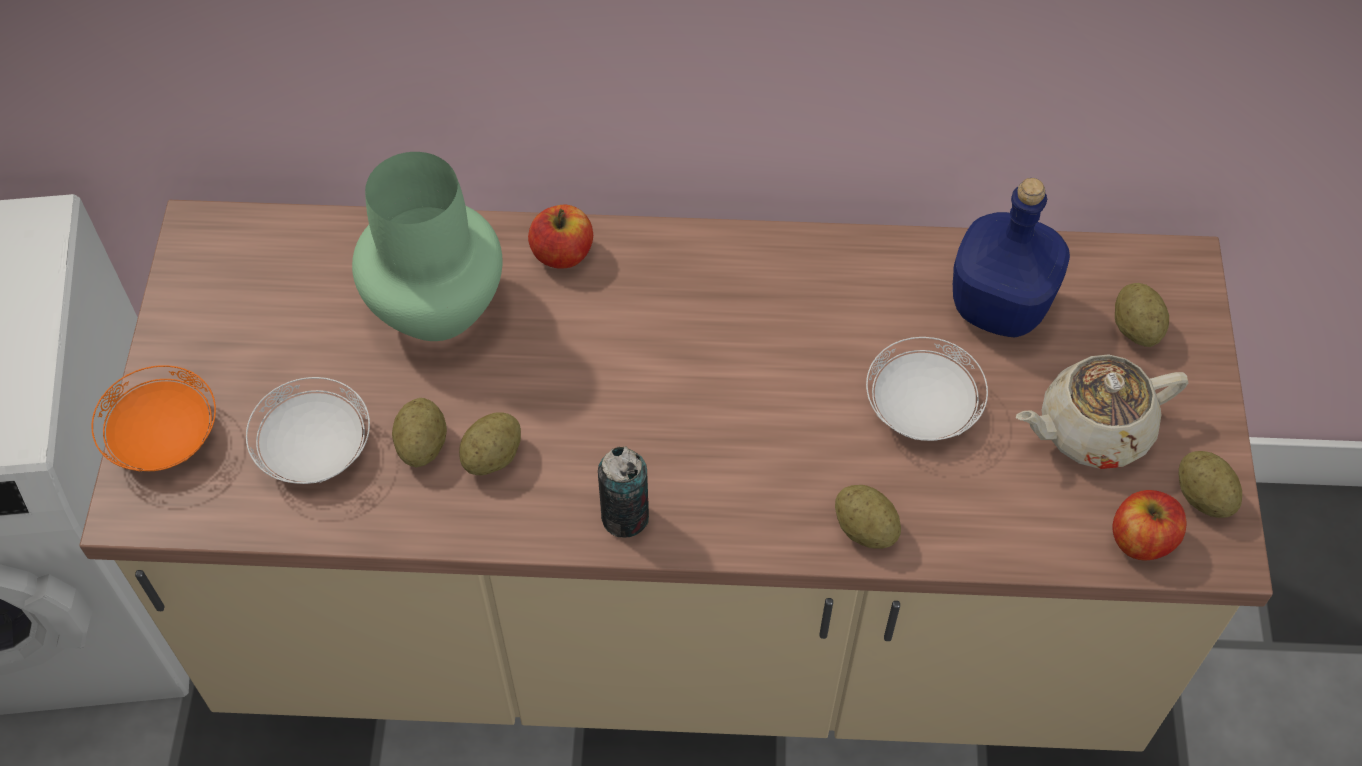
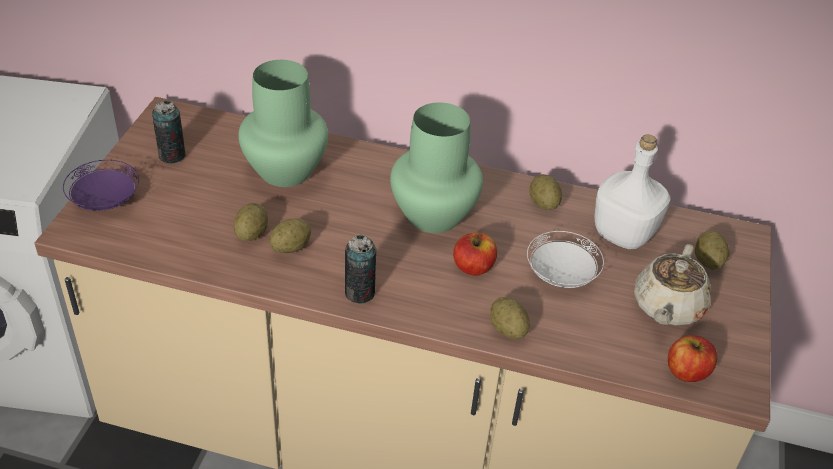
camera: 10 degrees right, 15 degrees down
orange plate [91,365,216,472] -> purple plate [63,160,139,211]
white plate [246,377,370,484] -> none
apple [528,204,593,269] -> apple moved to [453,233,497,276]
blue bottle [953,178,1070,338] -> white bottle [594,134,670,249]
beige teapot [1015,354,1188,469] -> beige teapot turned 60 degrees counterclockwise [634,244,711,325]
potato [1179,451,1242,518] -> potato moved to [529,174,562,210]
none -> can [152,101,185,164]
none -> green vase [390,103,483,233]

